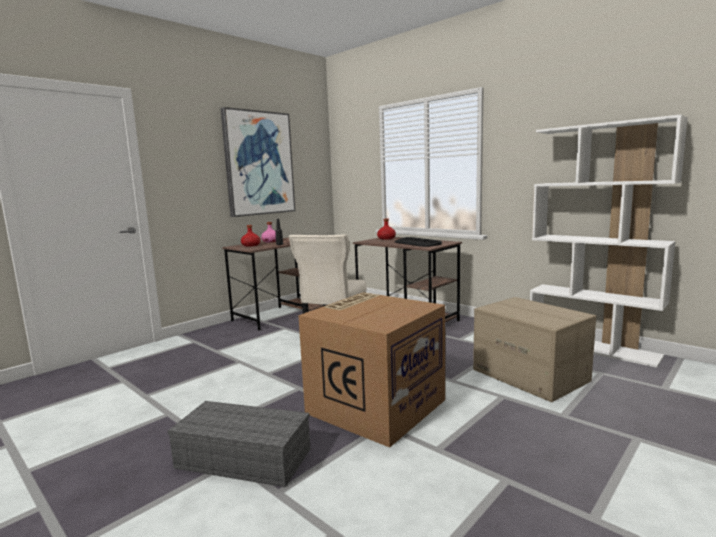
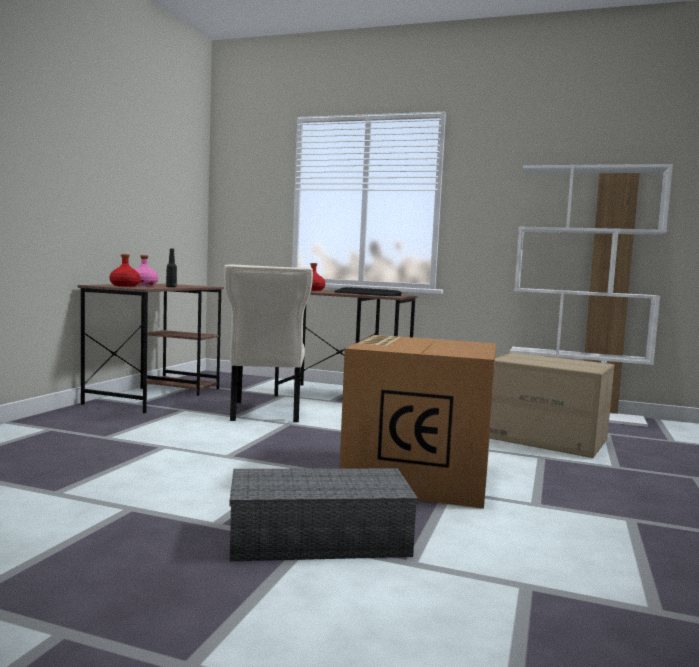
camera: 25 degrees left, 5 degrees down
picture [220,107,295,217] -> none

